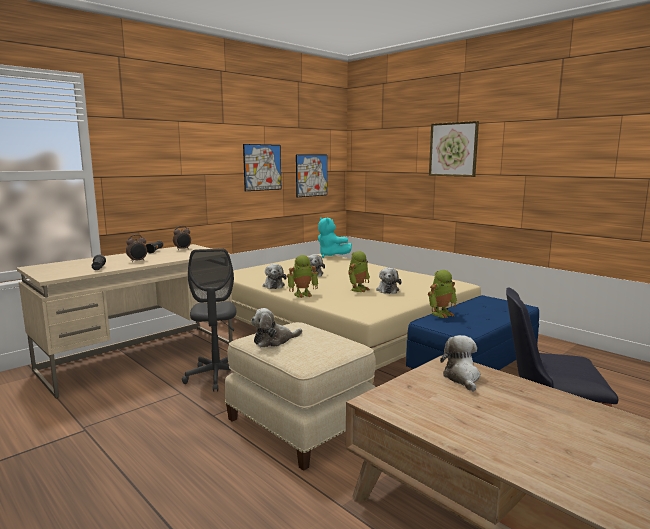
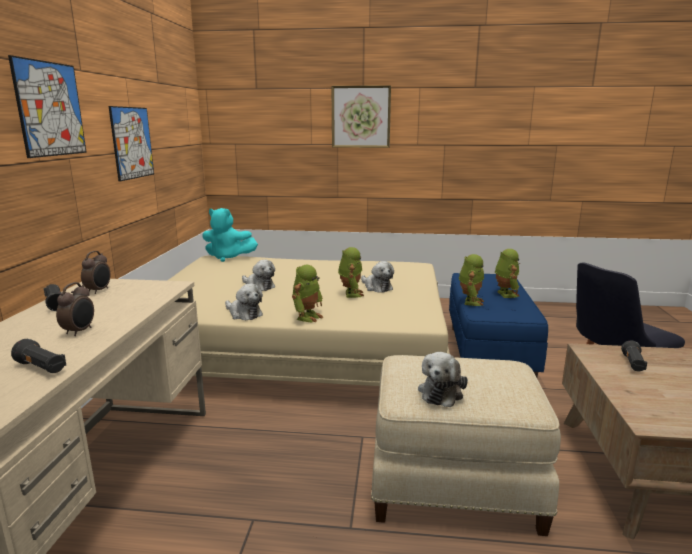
camera: 40 degrees left, 5 degrees up
grey office chair [182,249,237,392] -> none
picture [296,154,327,197] -> picture moved to [8,55,87,158]
plush toy [440,335,481,392] -> black flashlight [621,340,647,371]
none -> toy robot [495,249,520,298]

